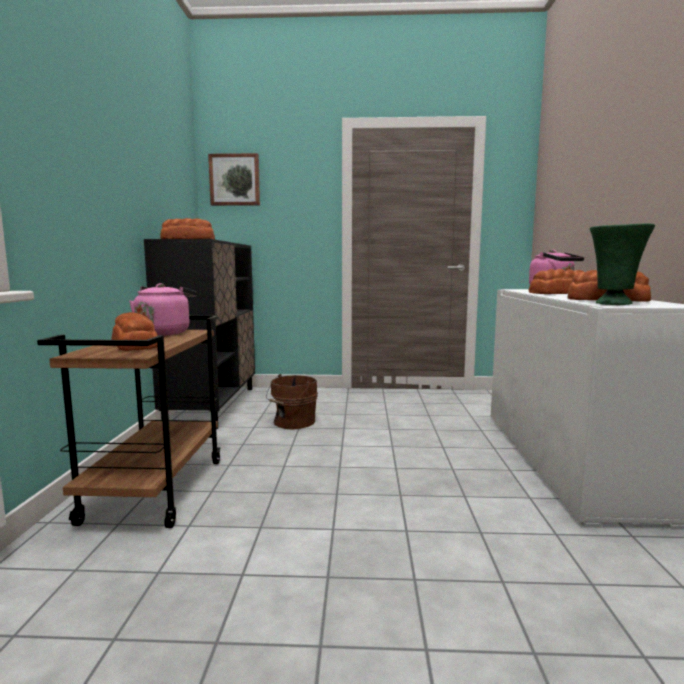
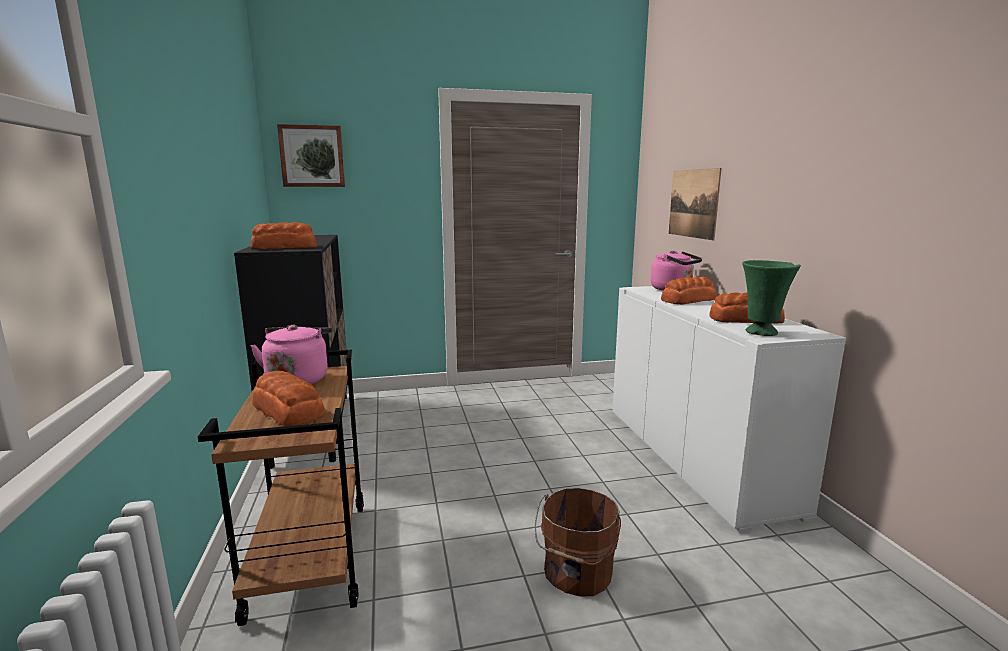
camera: 15 degrees left, 5 degrees up
brown bucket [266,374,318,430] -> brown bucket moved to [535,488,621,597]
none -> picture [669,168,722,240]

